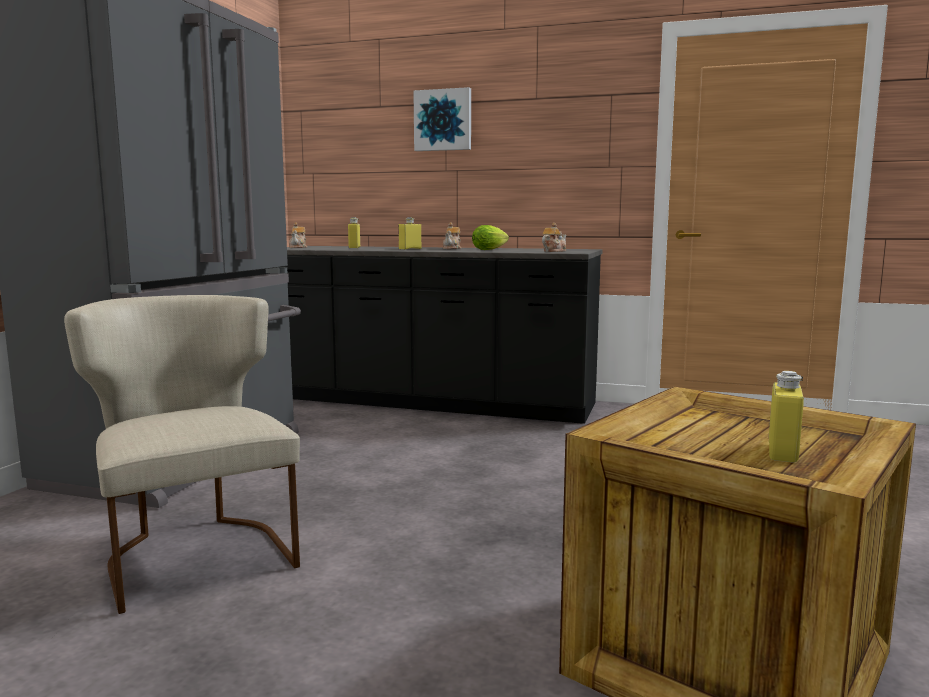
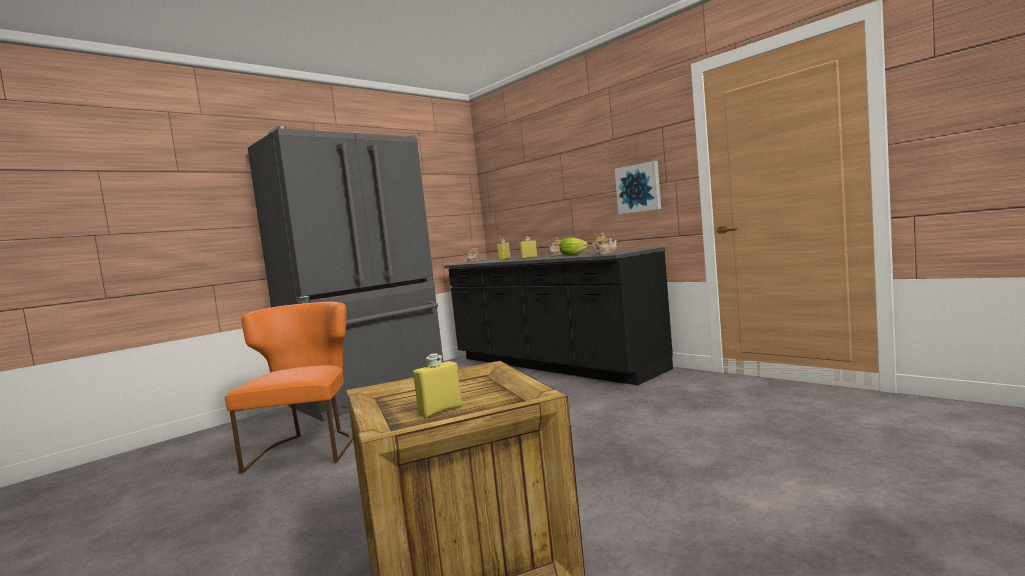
camera: 30 degrees right, 5 degrees down
beige chair [64,295,300,614] -> orange chair [225,302,353,474]
picture [413,87,471,151] -> picture moved to [615,161,661,214]

